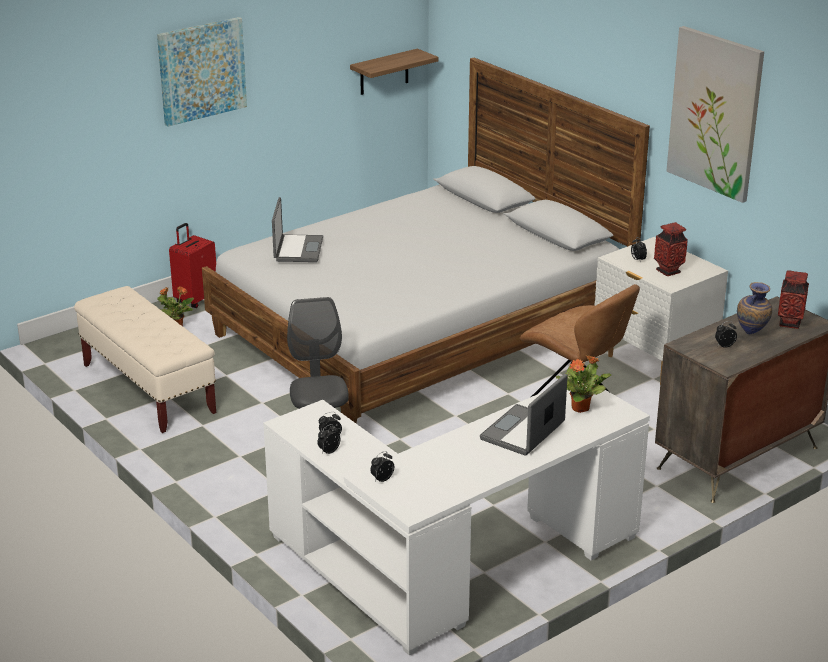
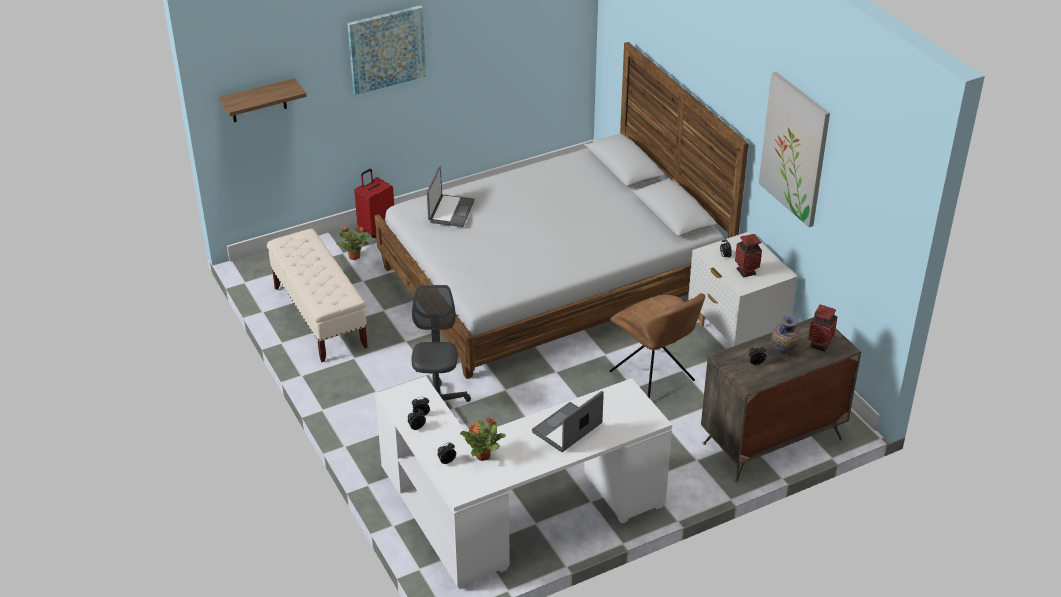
camera: 10 degrees right, 10 degrees up
shelf [350,49,438,95] -> shelf moved to [218,78,307,122]
potted plant [556,355,611,413] -> potted plant moved to [460,417,506,461]

